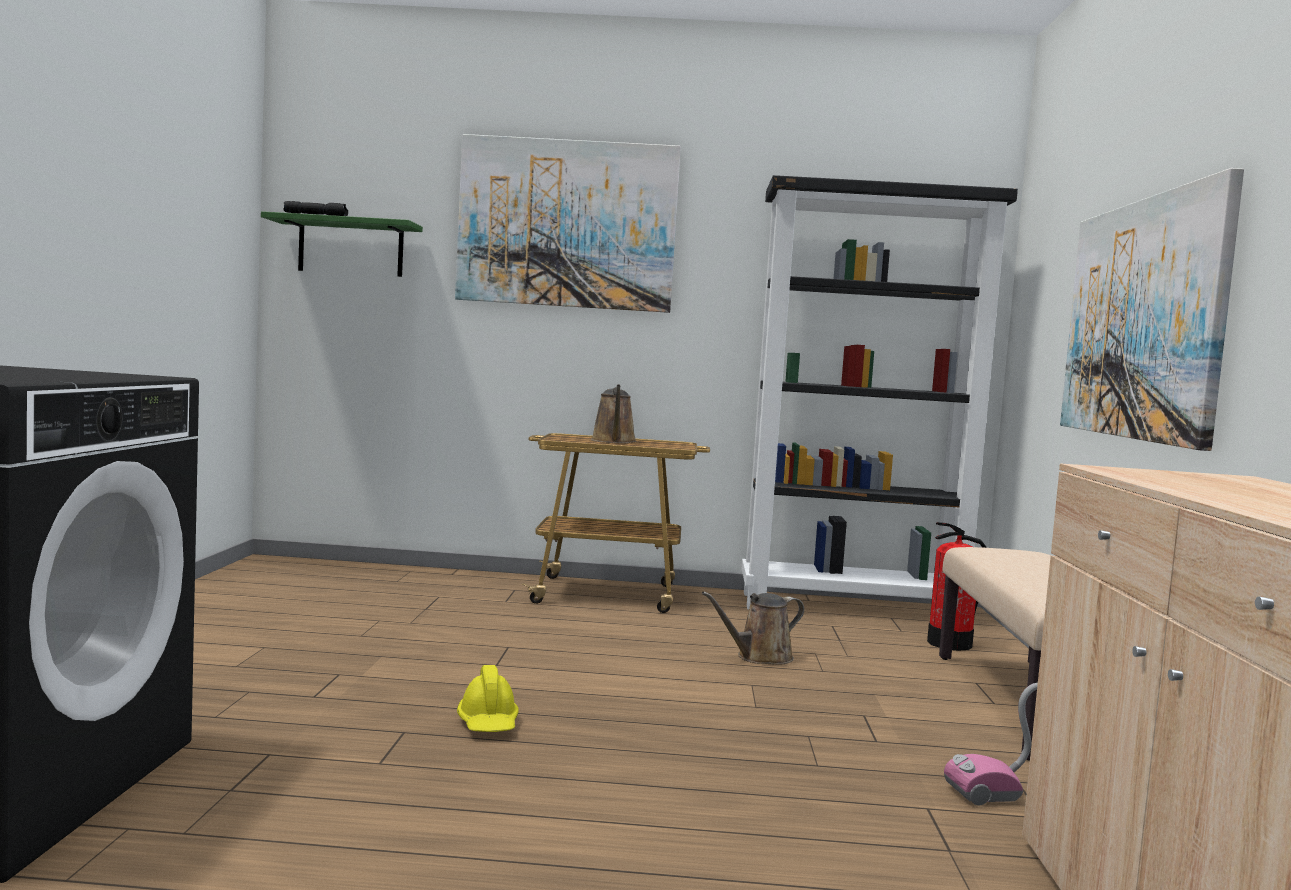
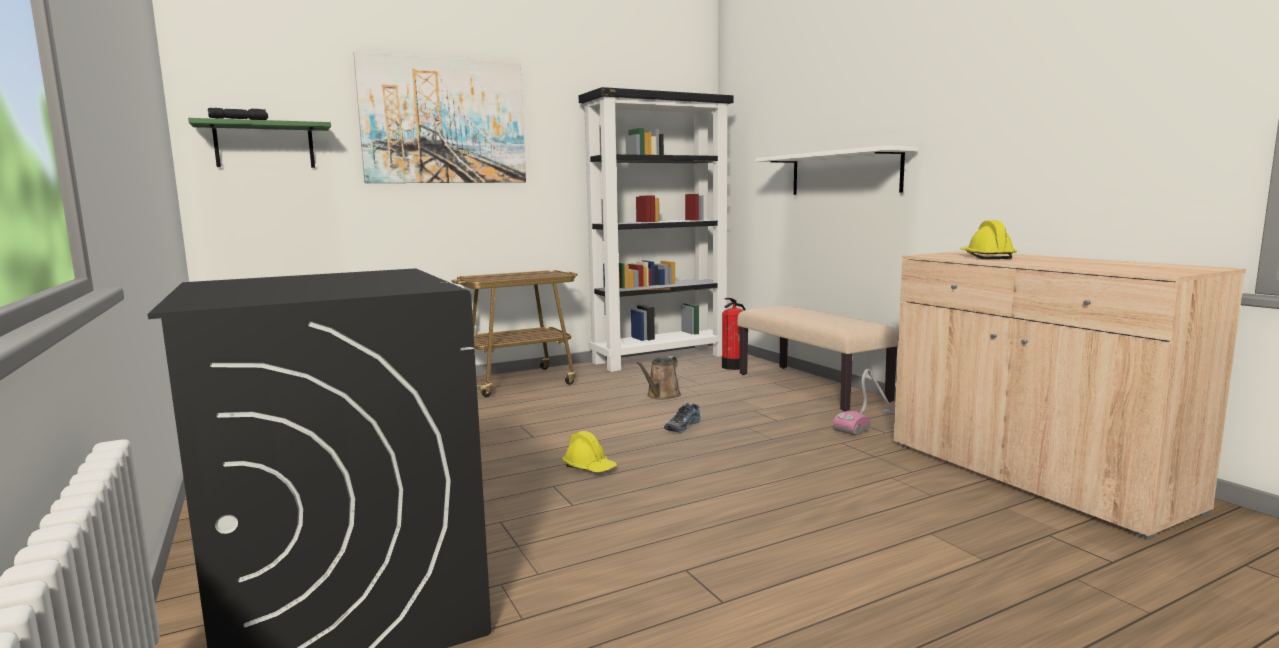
camera: 30 degrees left, 5 degrees up
brown watering can [591,384,637,444] -> none
picture [1060,168,1244,451] -> white shelf [756,146,918,195]
none -> shoe [664,403,700,432]
none -> yellow hard hat [960,220,1017,259]

